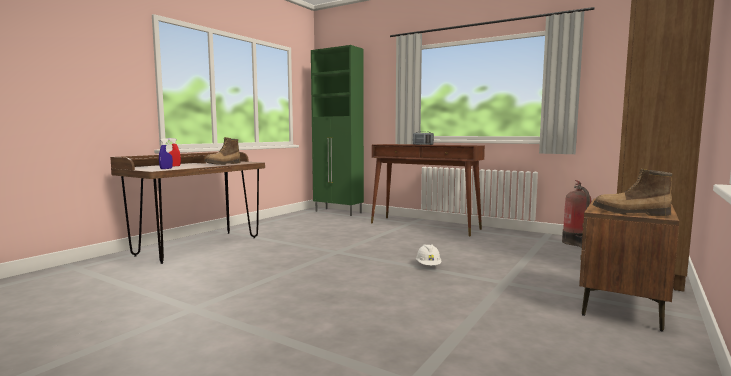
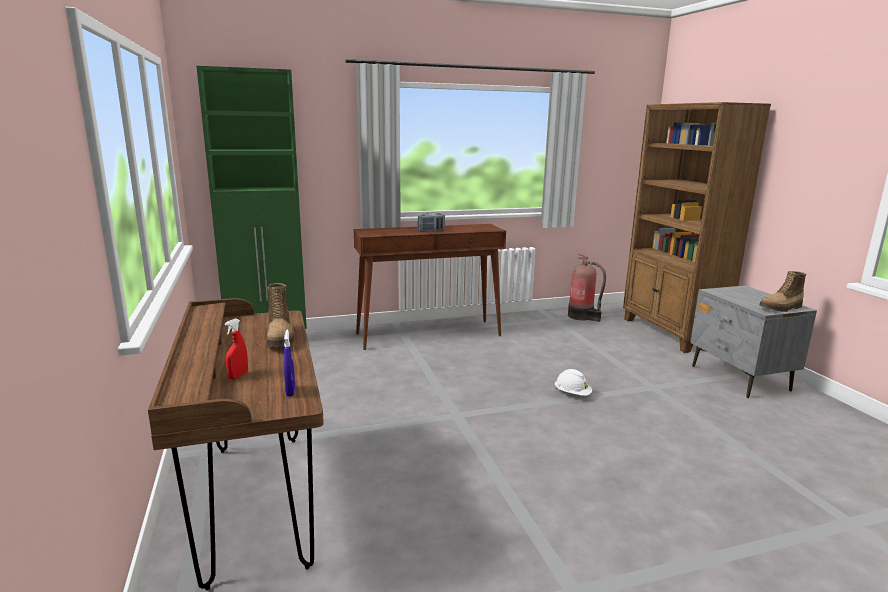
camera: 50 degrees left, 10 degrees up
brown nightstand [579,198,679,332] -> grey nightstand [690,285,817,398]

